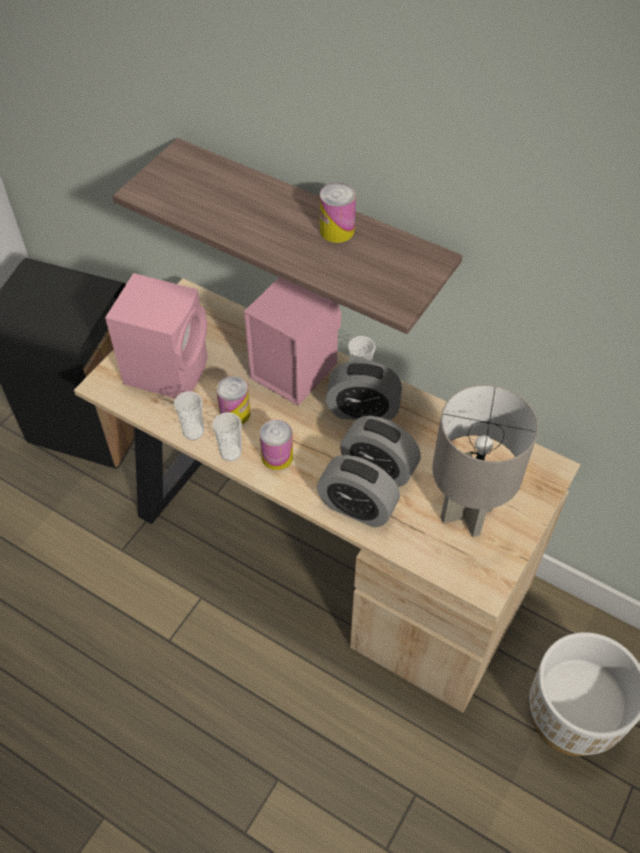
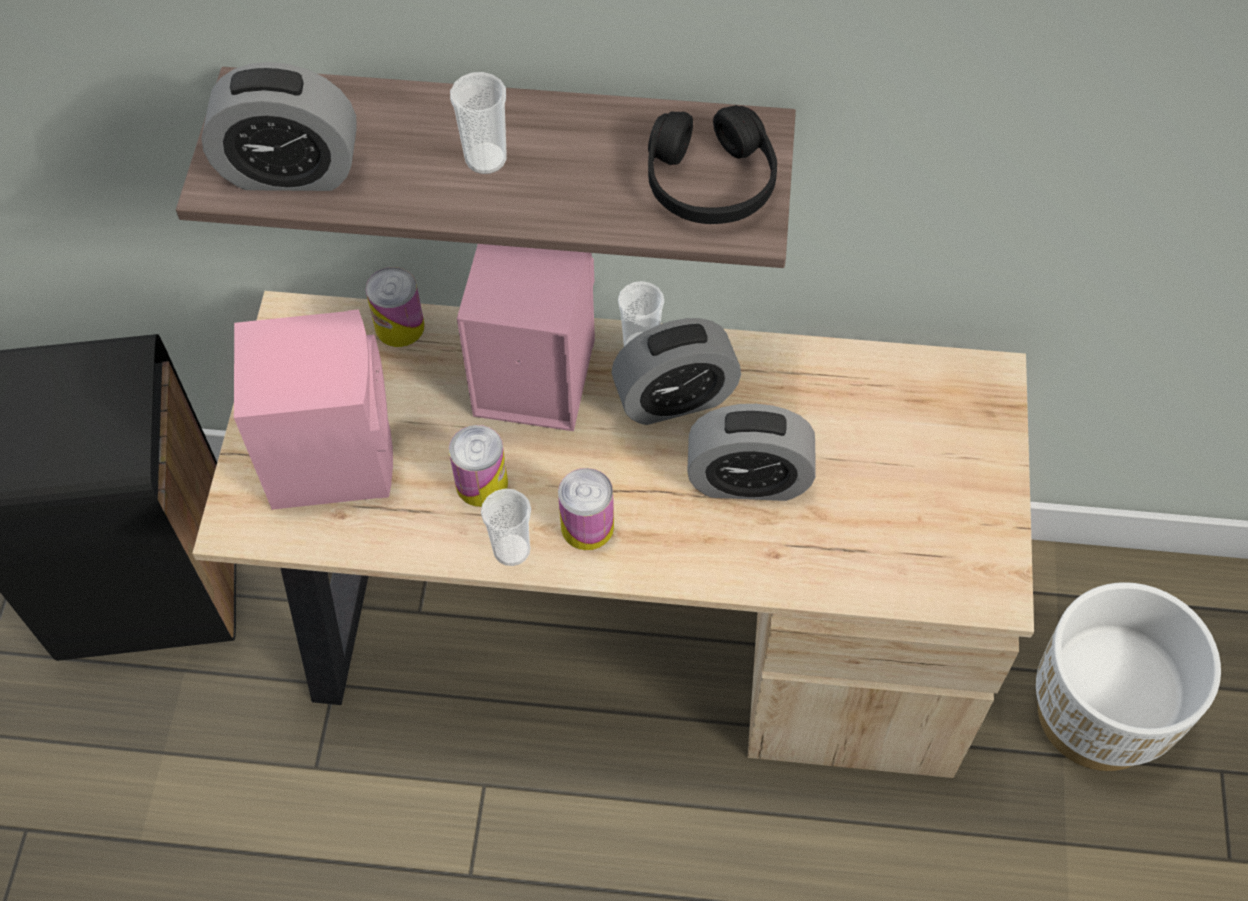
camera: 25 degrees left, 5 degrees up
cup [174,391,204,440] -> cup moved to [450,72,507,174]
alarm clock [317,455,400,527] -> alarm clock moved to [201,62,357,191]
can [320,182,356,243] -> can moved to [366,267,425,347]
grey table lamp [432,385,538,537] -> none
none -> black headphones [648,105,777,224]

